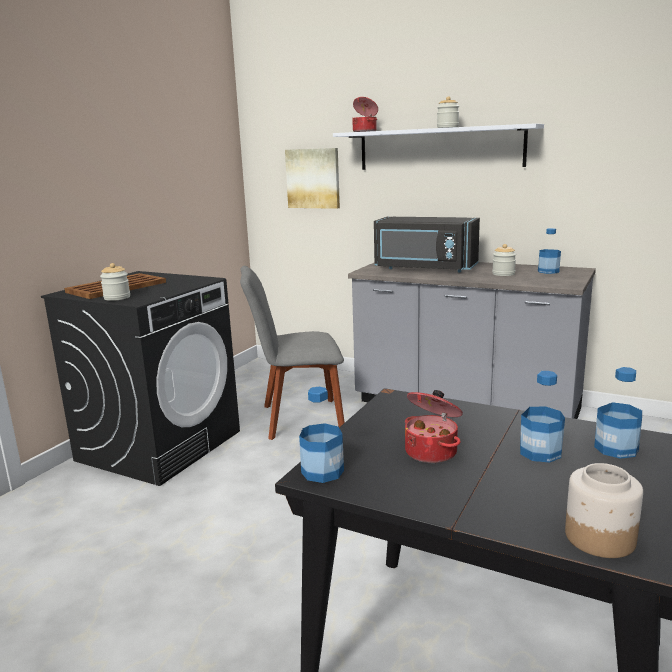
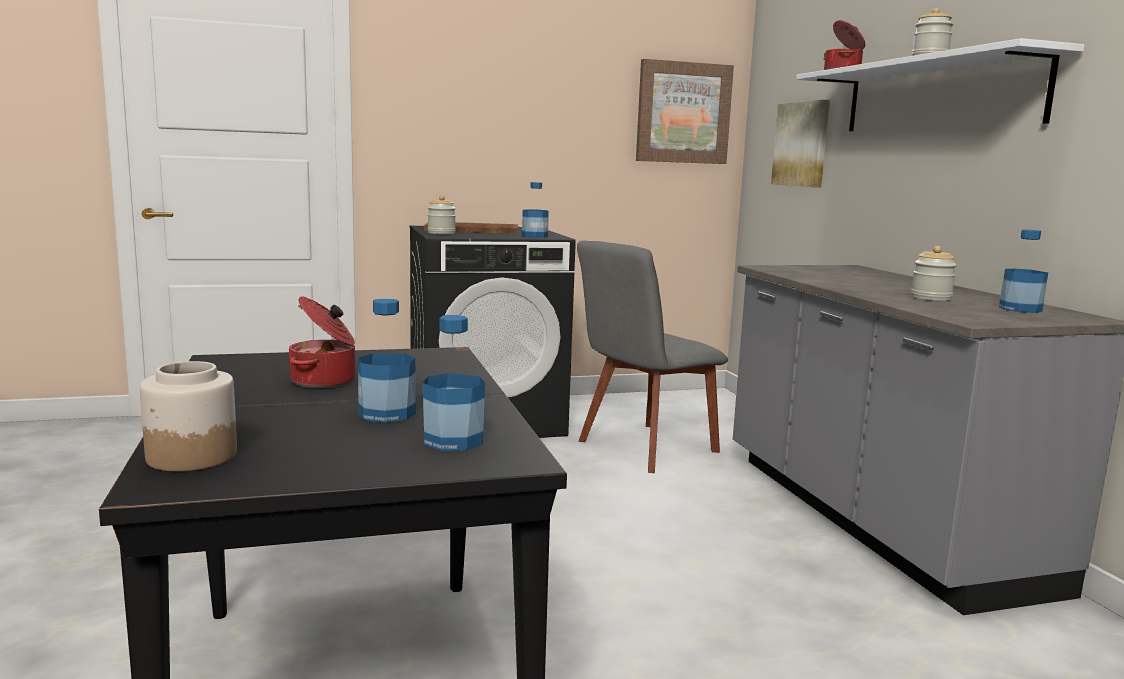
camera: 45 degrees right, 5 degrees down
grey chair [240,266,345,440] -> grey chair turned 75 degrees counterclockwise [577,241,728,473]
bottle [299,387,344,483] -> bottle moved to [522,182,549,238]
black microwave [374,217,480,272] -> none
none -> picture [636,59,734,164]

